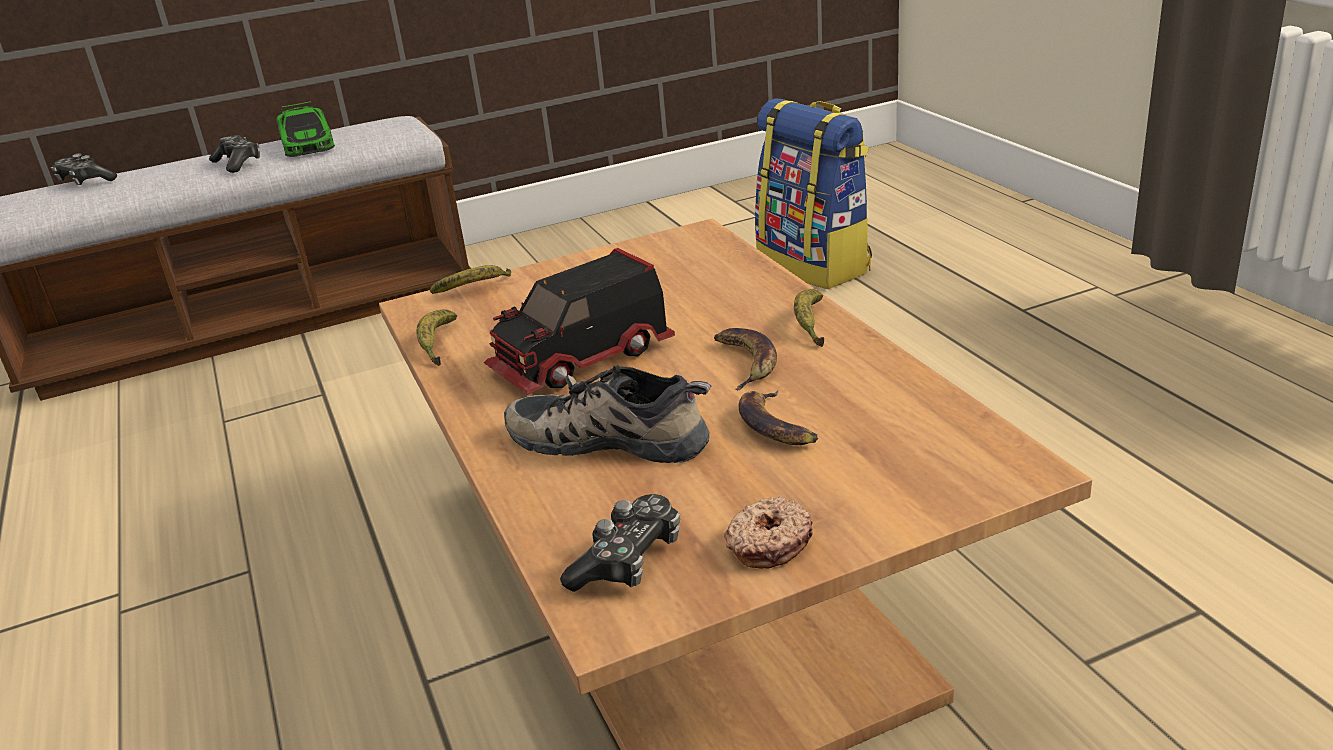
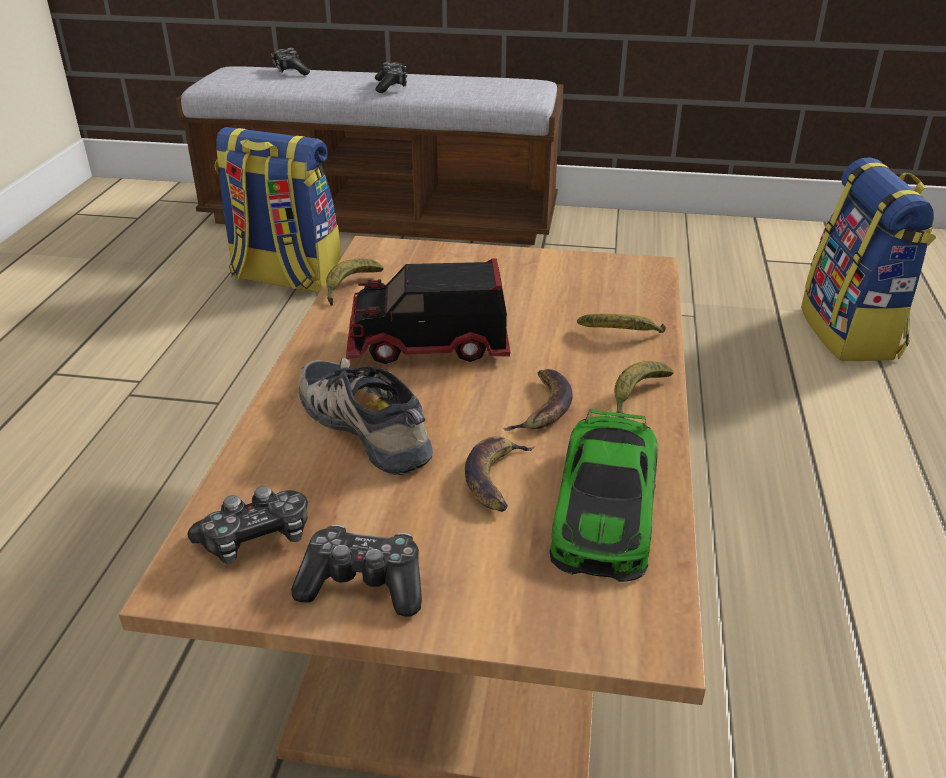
camera: 30 degrees right, 5 degrees up
toy car [276,101,335,157] -> toy car moved to [549,410,658,582]
banana [430,265,511,294] -> banana moved to [577,314,666,333]
donut [724,496,813,569] -> game controller [291,525,422,617]
none -> backpack [215,127,341,293]

